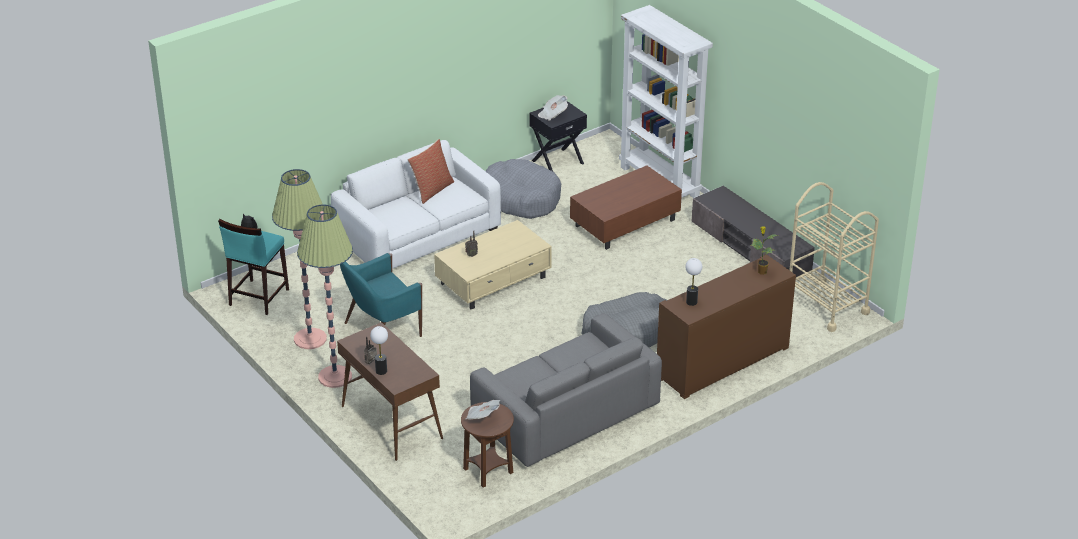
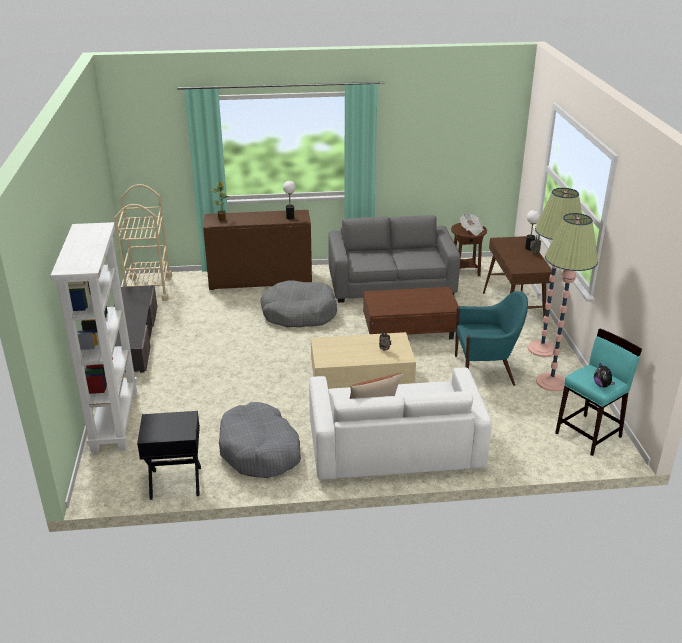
camera: 150 degrees left, 5 degrees down
newspaper [538,95,568,120] -> none
brown coffee table [570,166,682,250] -> brown coffee table moved to [363,287,459,339]

